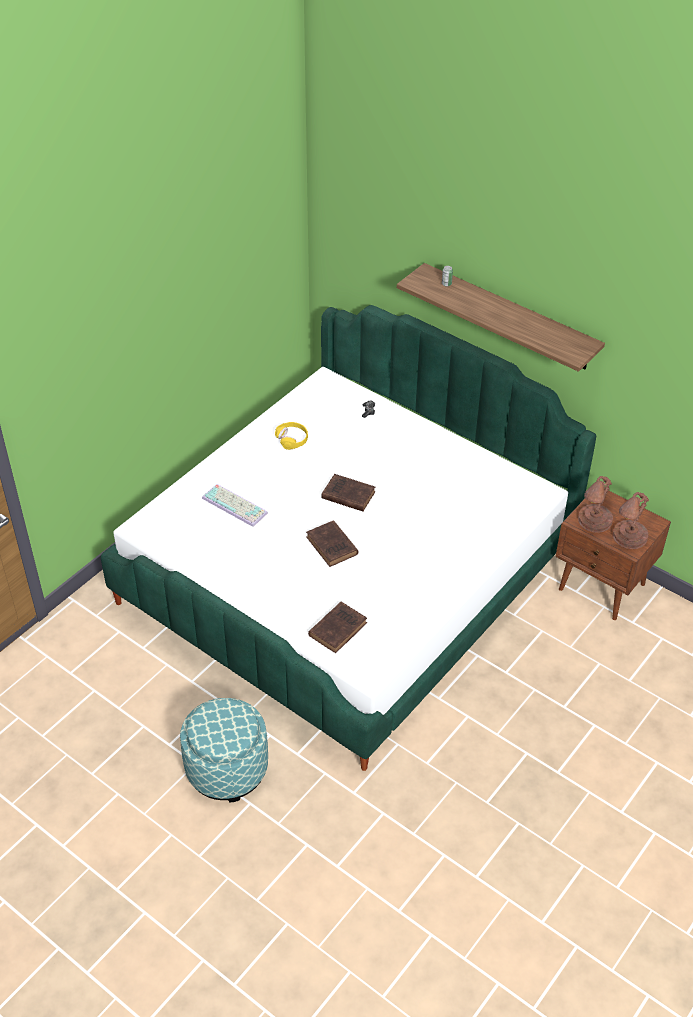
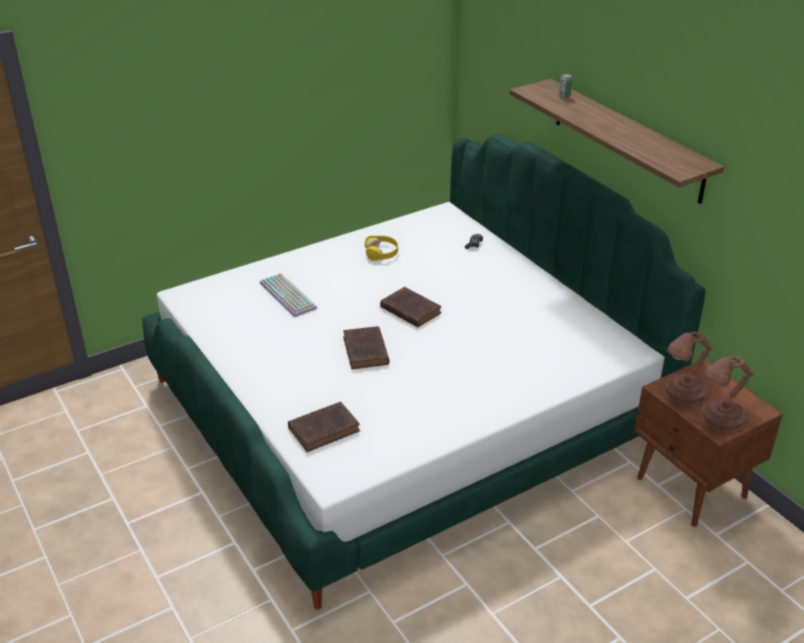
camera: 20 degrees right, 10 degrees down
ottoman [180,698,268,803] -> none

